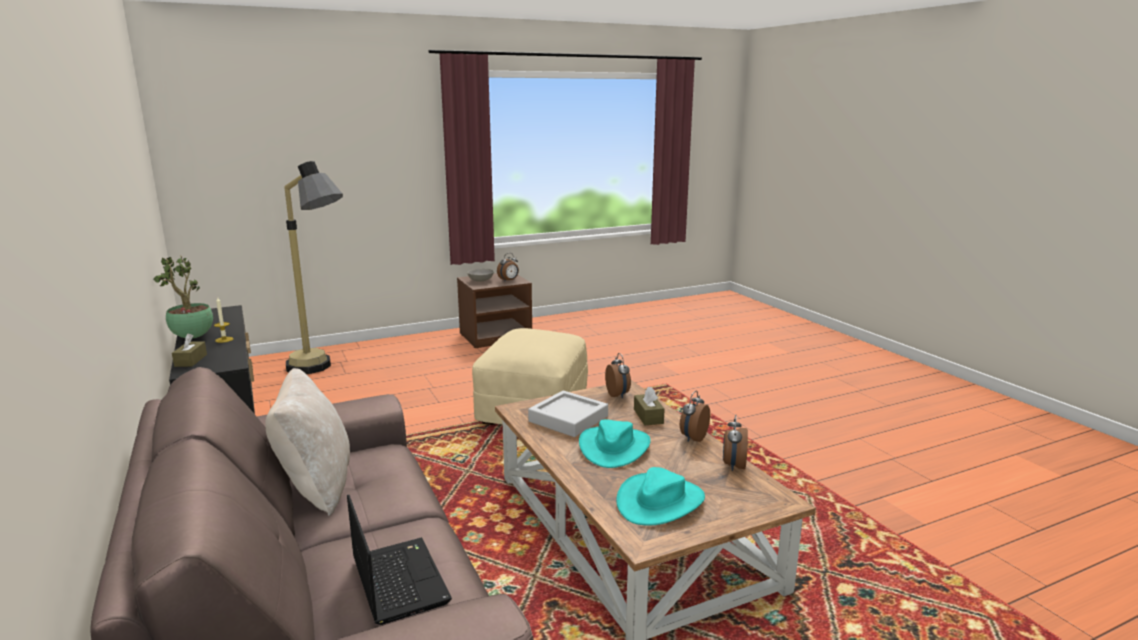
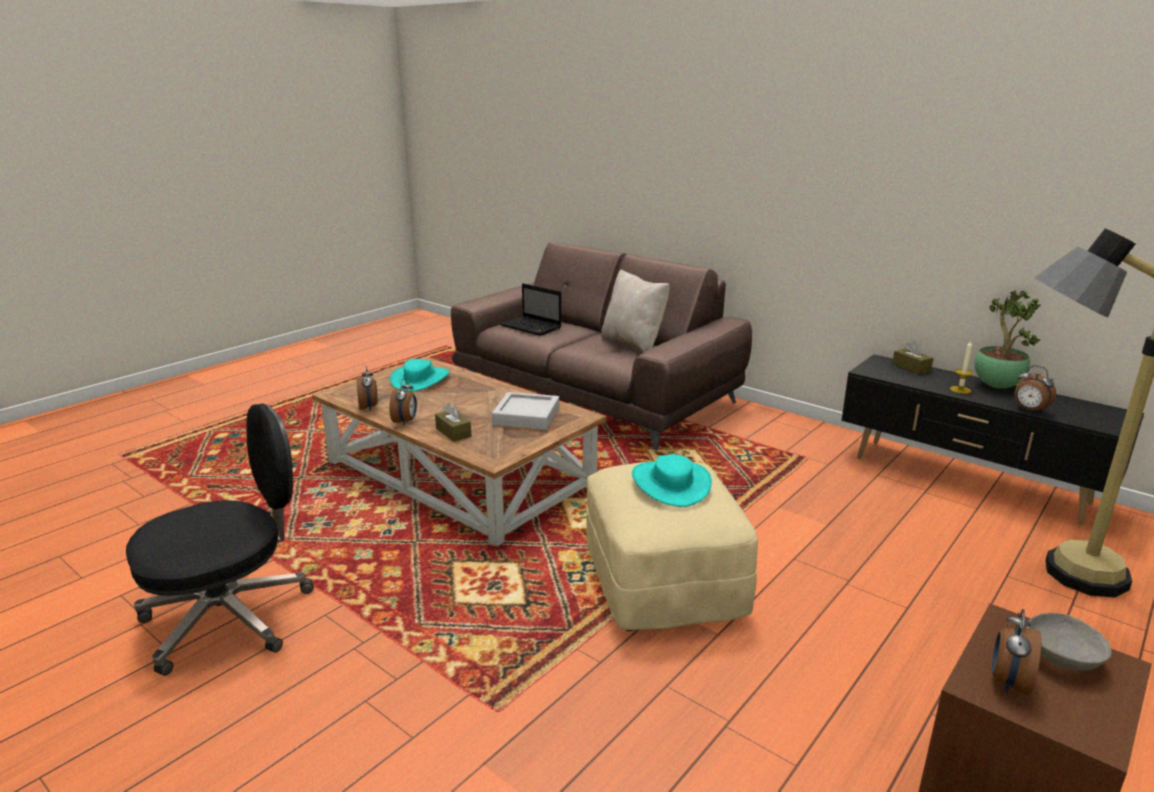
camera: 155 degrees right, 5 degrees up
turquoise hat [579,419,651,468] -> turquoise hat moved to [632,454,712,507]
alarm clock [605,353,631,398] -> alarm clock moved to [1014,365,1056,414]
none -> black office chair [126,404,314,676]

